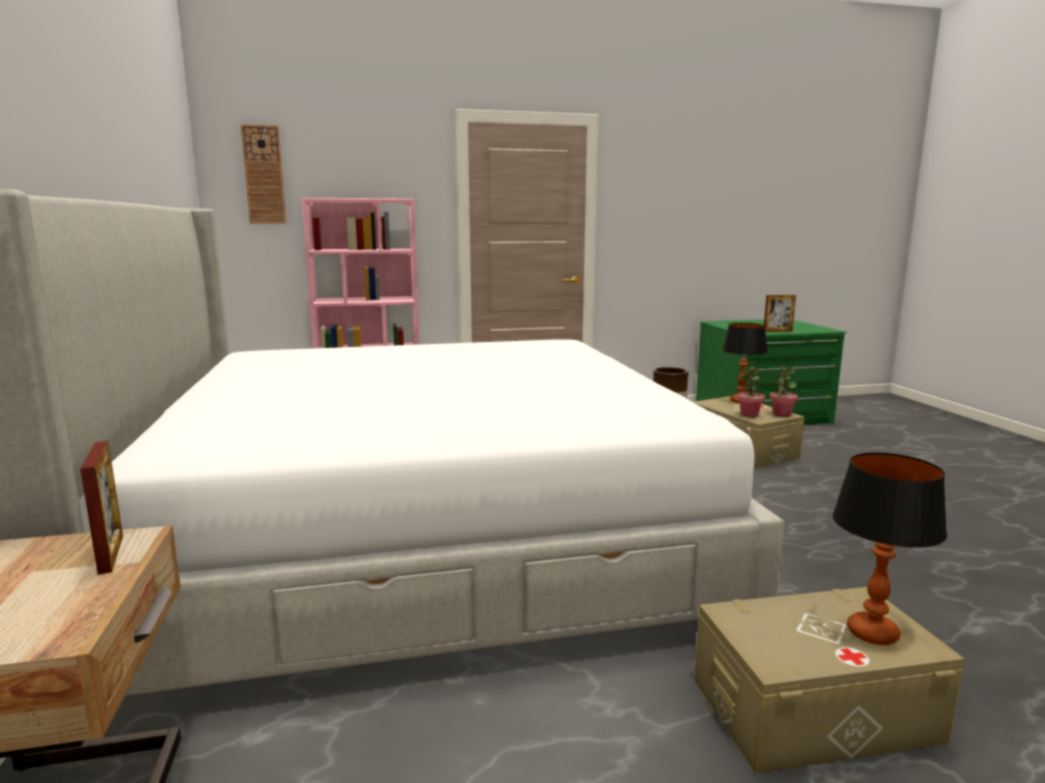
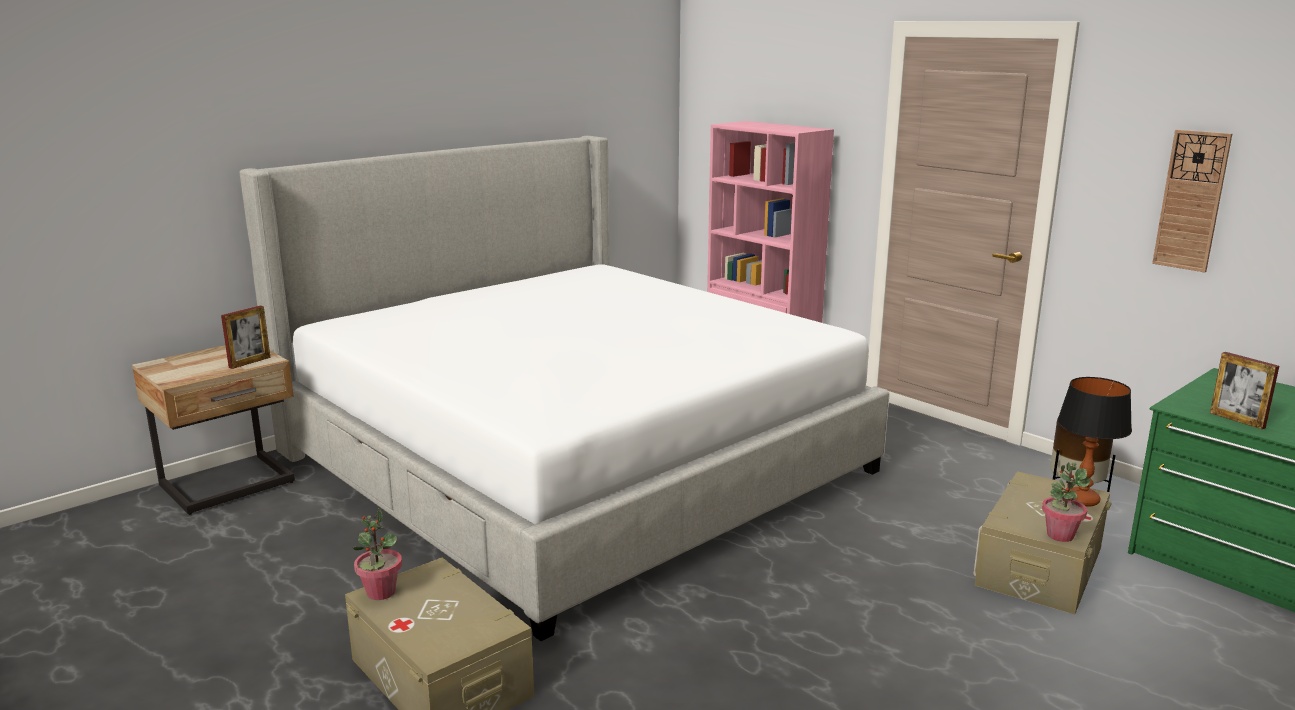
camera: 60 degrees right, 5 degrees up
wall clock [240,124,287,224] -> wall clock moved to [1152,129,1232,272]
potted plant [737,366,765,418] -> potted plant moved to [352,509,402,600]
table lamp [832,453,947,645] -> none

